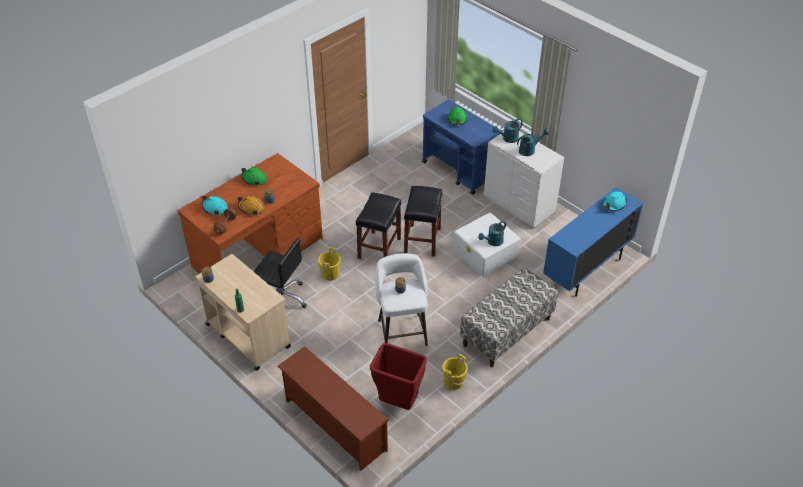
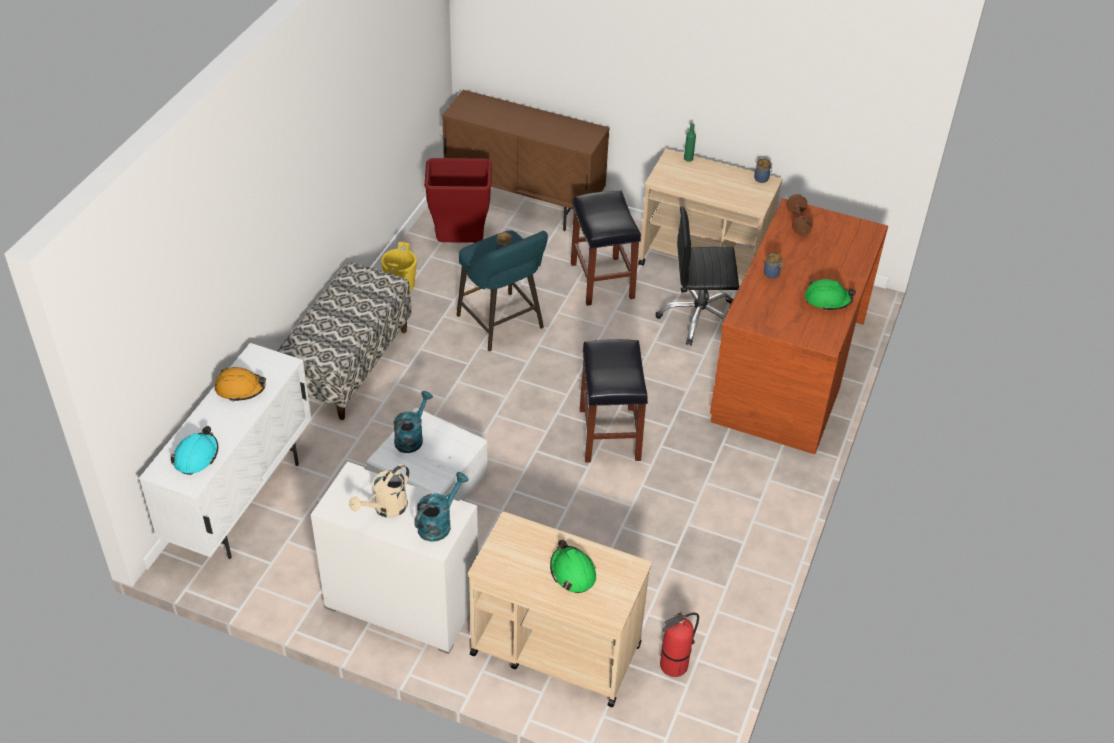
camera: 155 degrees right, 0 degrees up
turquoise hard hat [202,196,228,215] -> none
orange hard hat [237,196,265,215] -> orange hard hat moved to [215,367,266,402]
brown shoe rack [278,346,389,471] -> brown cabinet [442,90,610,231]
yellow bucket [318,247,341,280] -> none
white stool [375,253,428,346] -> turquoise stool [457,230,548,352]
black stool [404,186,442,257] -> black stool moved to [571,191,641,306]
blue cart [422,99,501,195] -> beige cart [468,512,652,707]
turquoise watering can [517,129,549,156] -> beige watering can [349,464,409,518]
blue cabinet [543,187,643,297] -> white cabinet [139,343,312,559]
none -> fire extinguisher [660,611,699,677]

